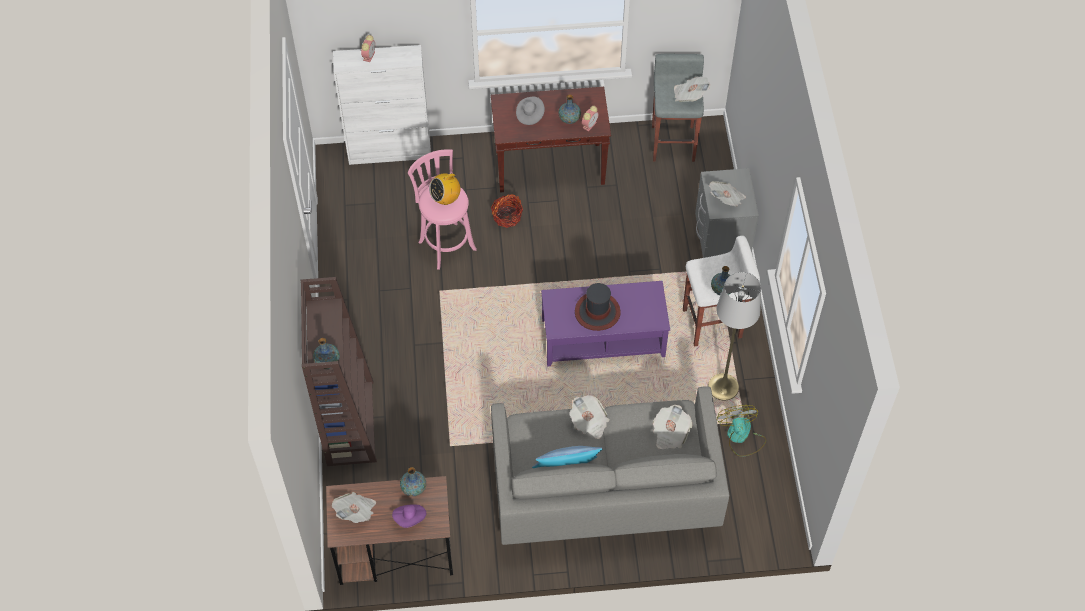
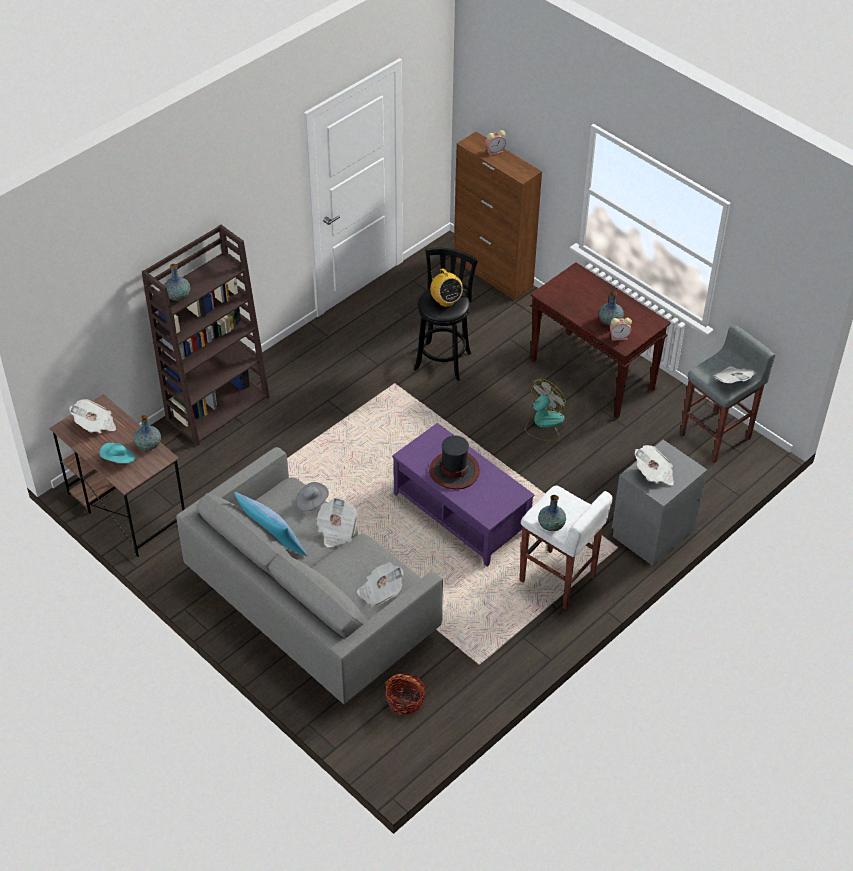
camera: 50 degrees right, 10 degrees down
white cabinet [333,45,431,165] -> brown cabinet [454,132,542,300]
purple hat [392,504,426,528] -> turquoise hat [100,443,136,463]
pink stool [408,149,477,270] -> black stool [414,247,477,381]
radio [429,169,460,205] -> radio turned 135 degrees counterclockwise [430,268,463,307]
basket [491,194,523,228] -> basket moved to [385,673,426,715]
grey hat [516,97,545,125] -> grey hat moved to [296,482,329,512]
grey floor lamp [708,272,761,401] -> none
fan [717,405,766,457] -> fan moved to [525,379,566,441]

